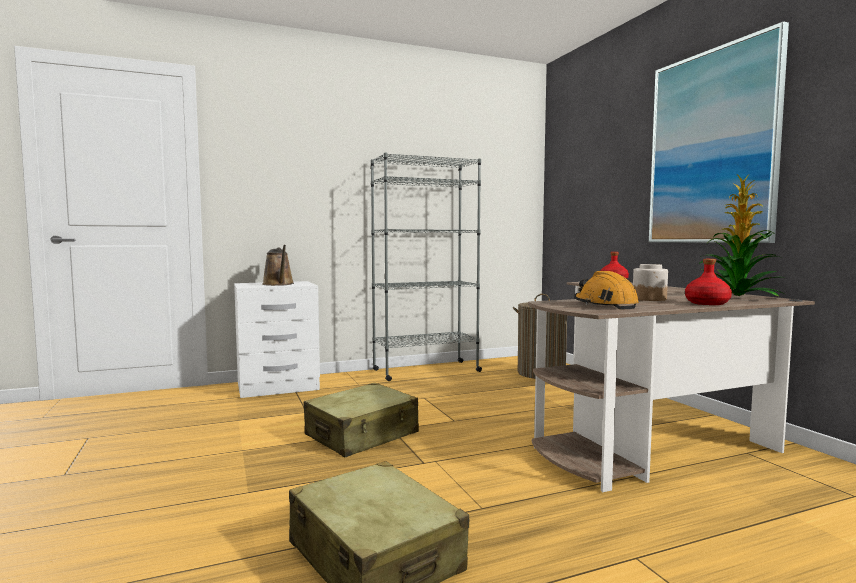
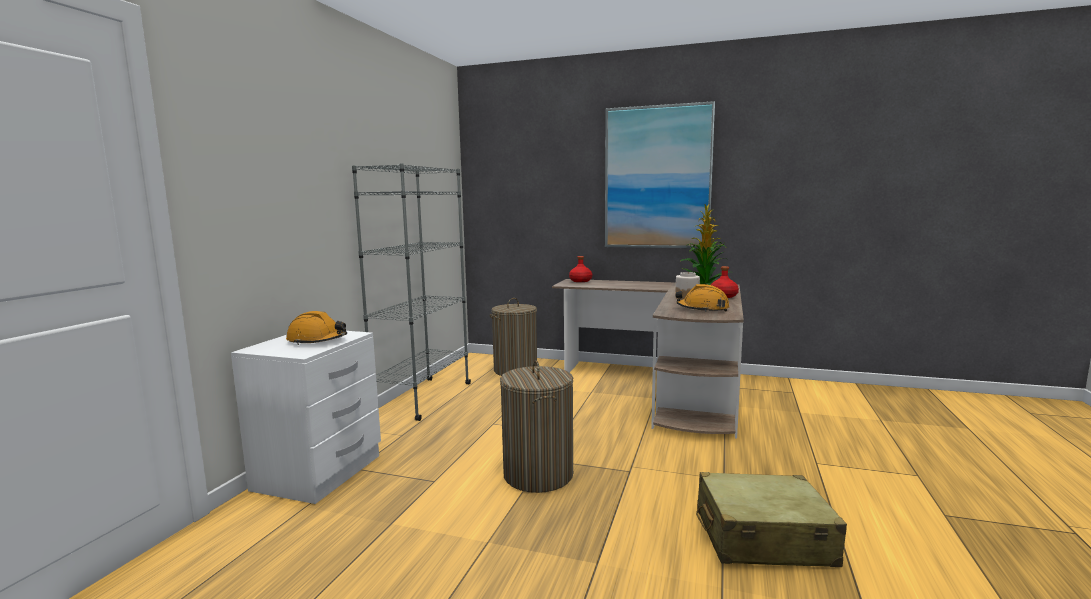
camera: 50 degrees left, 5 degrees up
brown watering can [262,245,293,286] -> orange hard hat [286,311,347,345]
beige suitcase [304,383,419,457] -> laundry basket [500,360,573,493]

